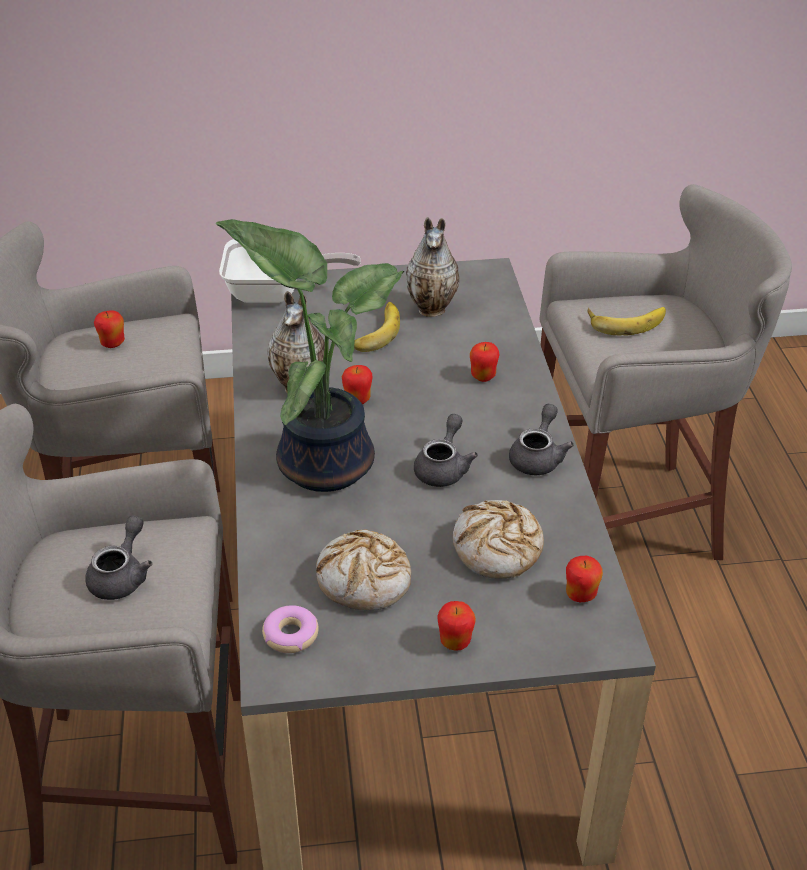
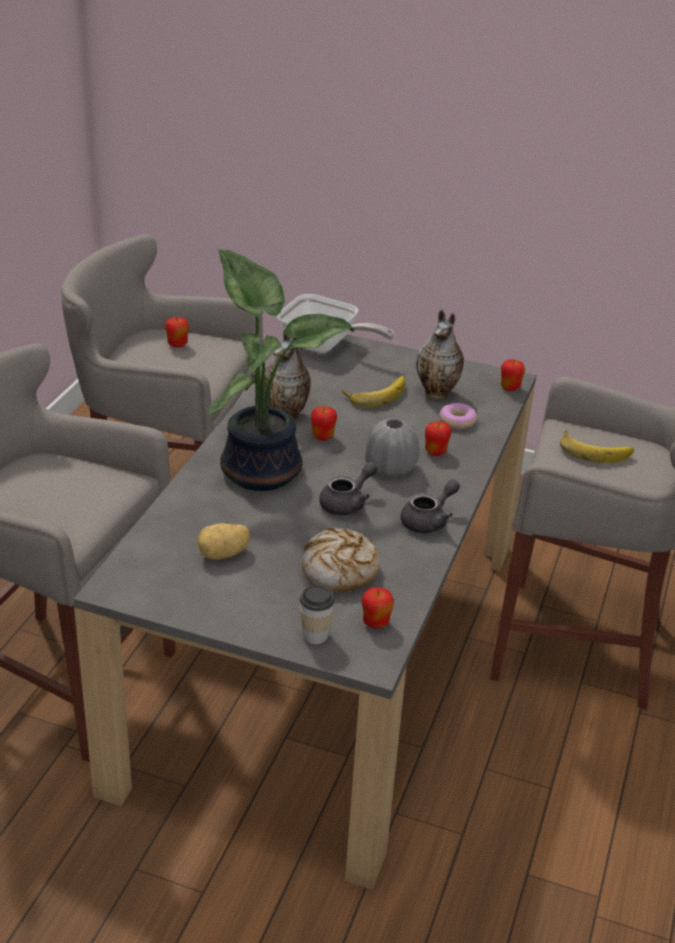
camera: 25 degrees right, 5 degrees down
grey teapot [85,515,152,600] -> none
donut [262,605,319,653] -> donut moved to [439,403,477,429]
bread [316,530,411,611] -> potato [197,523,250,560]
apple [437,601,476,651] -> apple moved to [501,359,525,391]
none -> cup [300,585,335,644]
none -> grey vase [365,418,420,477]

